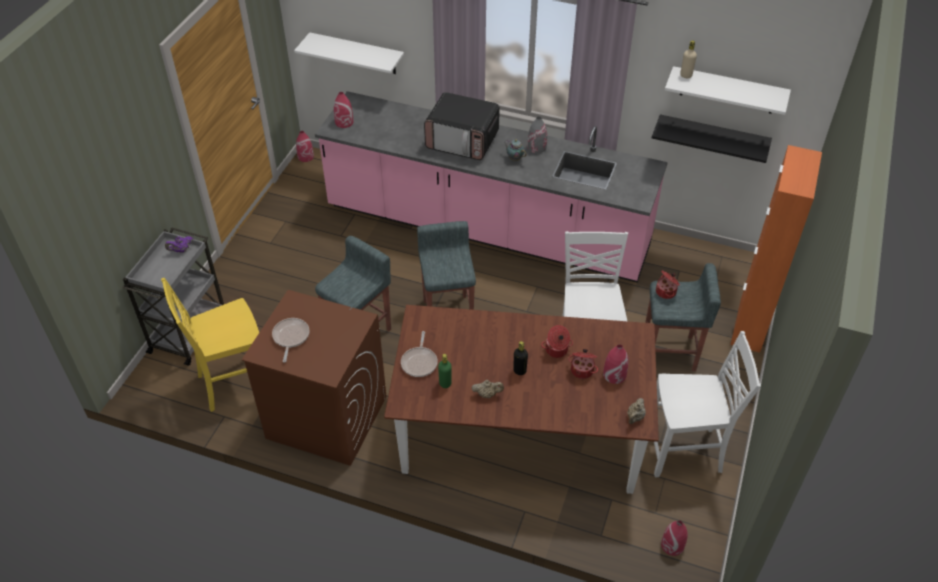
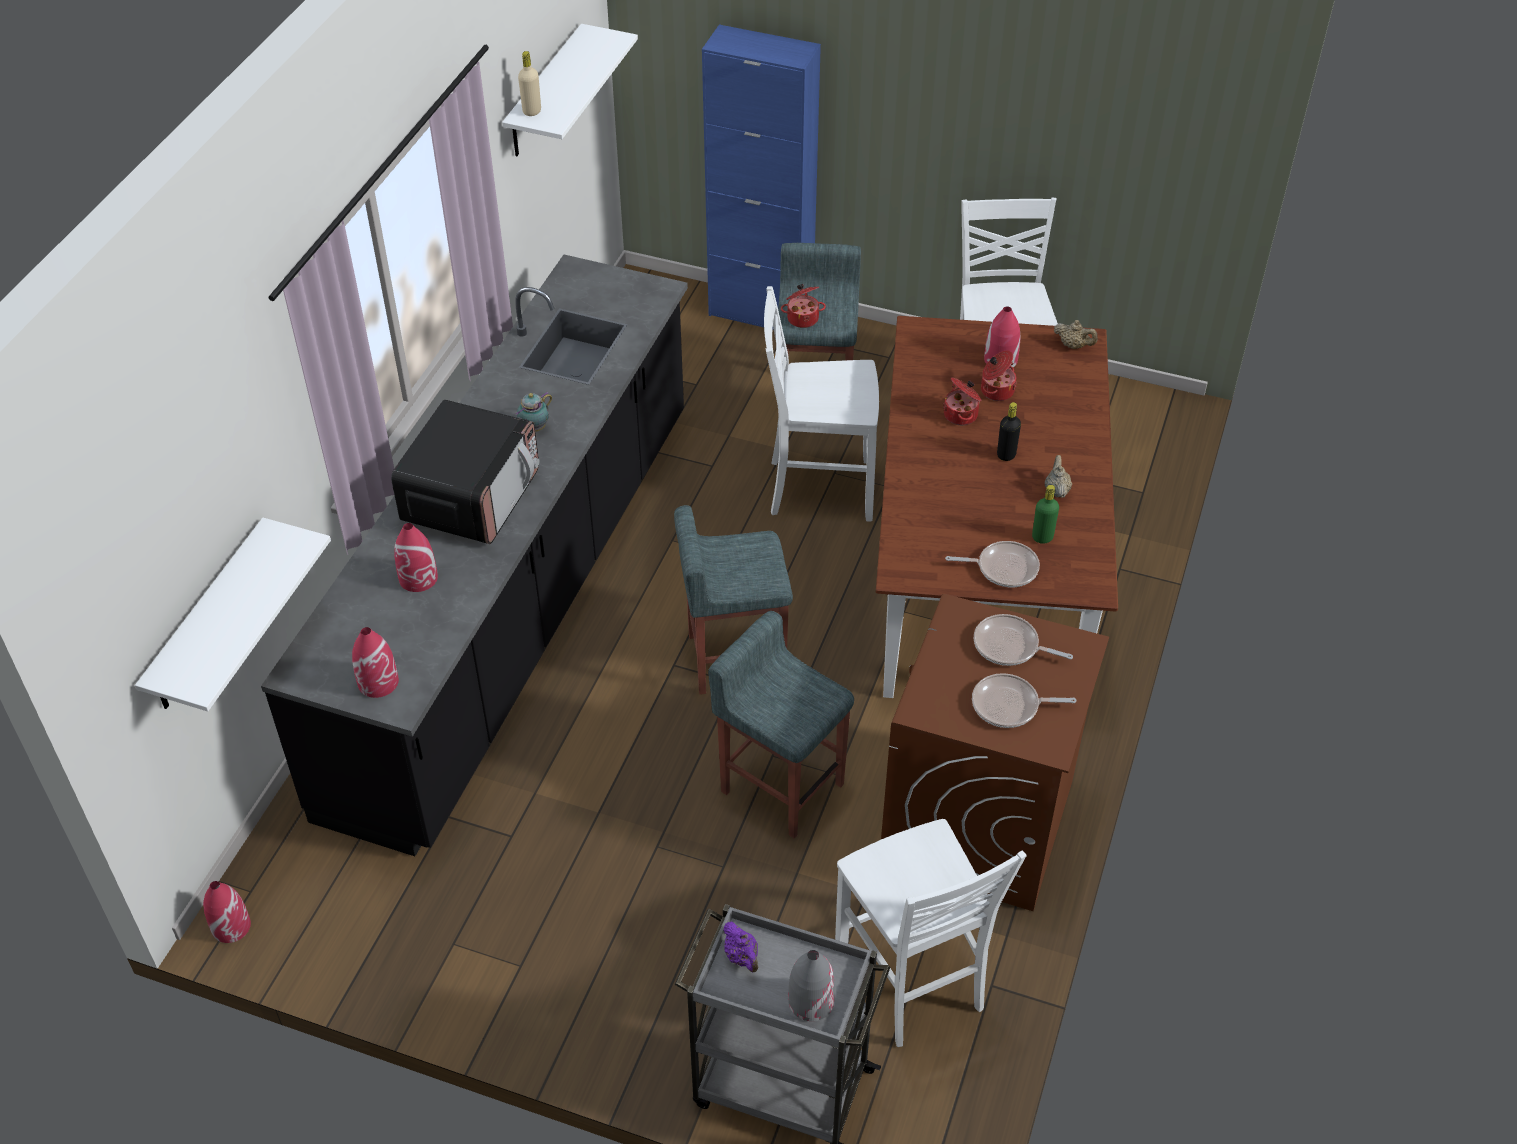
camera: 90 degrees left, 0 degrees up
yellow chair [161,278,259,412] -> white chair [835,819,1027,1047]
pink counter [315,91,668,283] -> black counter [261,255,688,856]
grey vase [528,117,547,153] -> grey vase moved to [788,950,835,1021]
black shelf [652,114,772,163] -> none
red vase [661,520,687,556] -> red vase moved to [394,523,438,592]
orange cabinet [730,145,822,353] -> blue cabinet [702,24,821,330]
none -> frying pan [974,614,1073,666]

